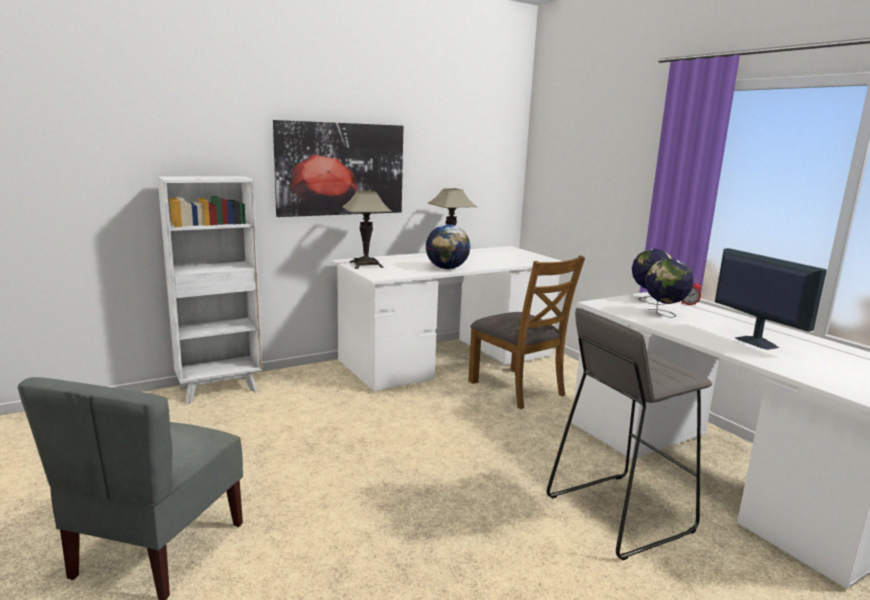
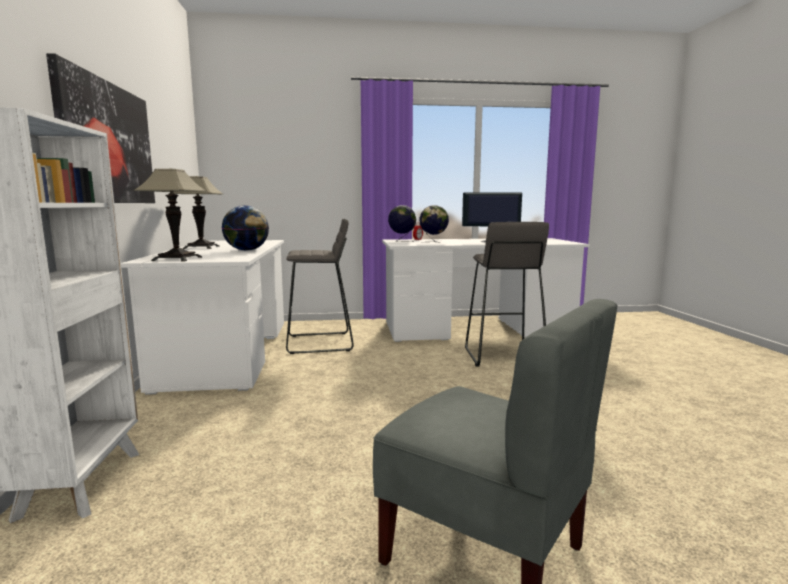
camera: 65 degrees left, 5 degrees down
brown chair [468,255,585,409] -> grey stool [286,219,354,354]

